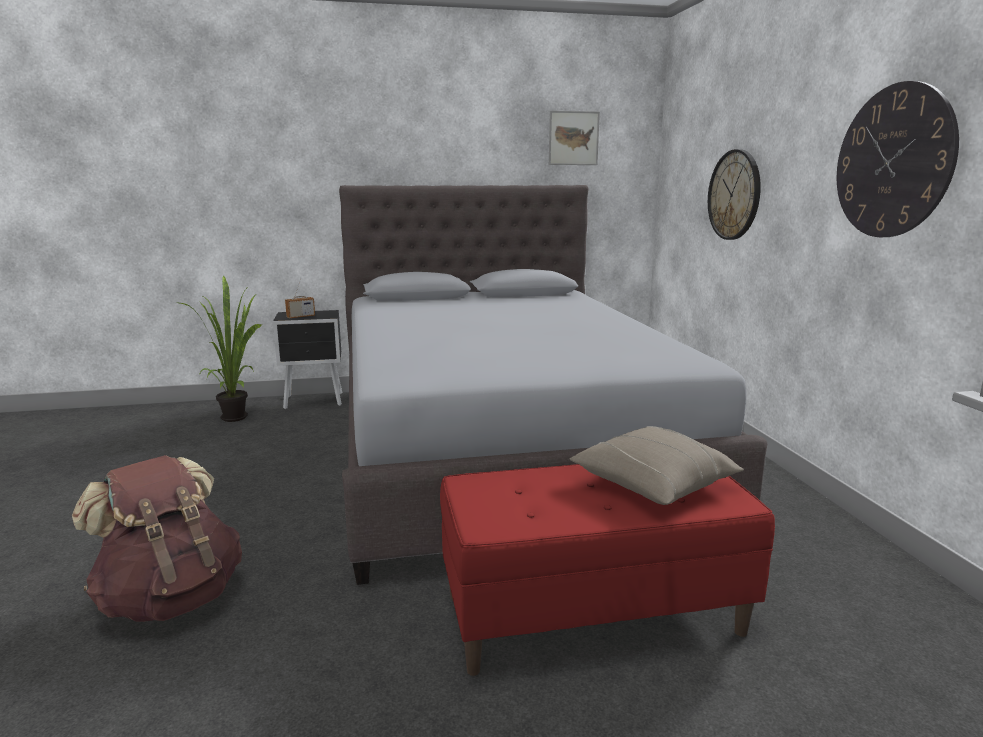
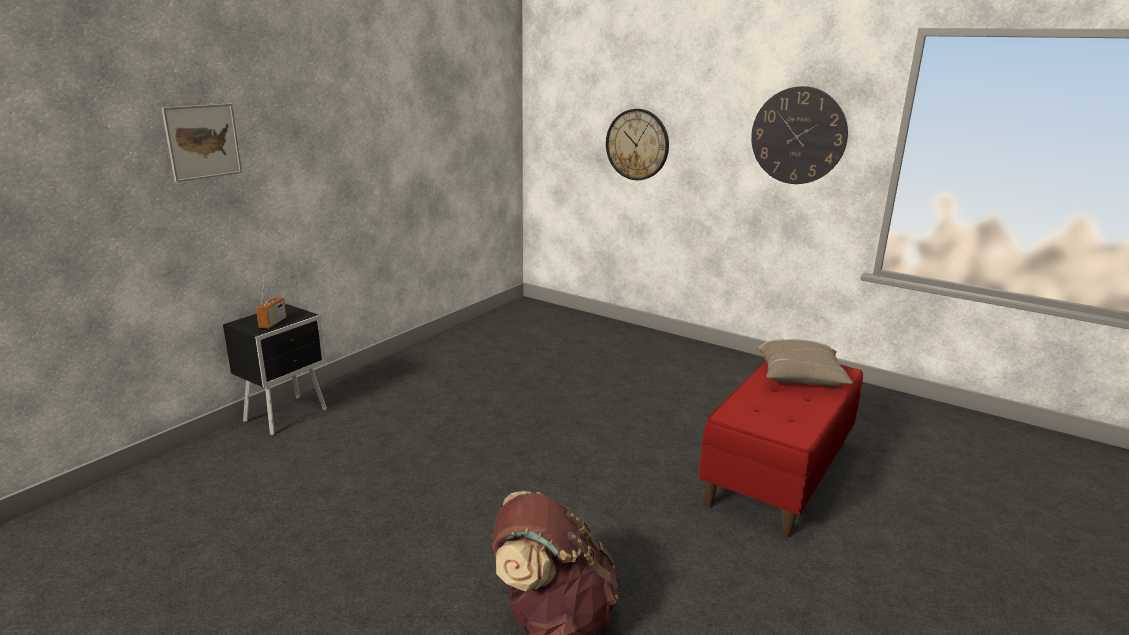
camera: 45 degrees left, 5 degrees up
potted plant [176,275,262,422] -> none
grey bed [339,185,767,585] -> none
picture [549,111,600,165] -> picture moved to [161,103,242,182]

